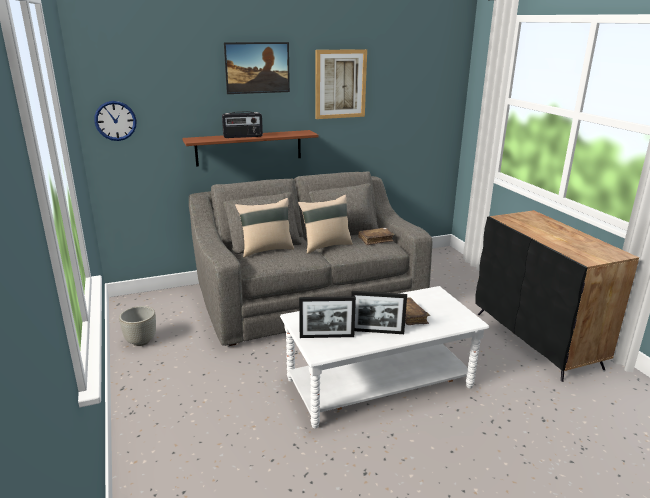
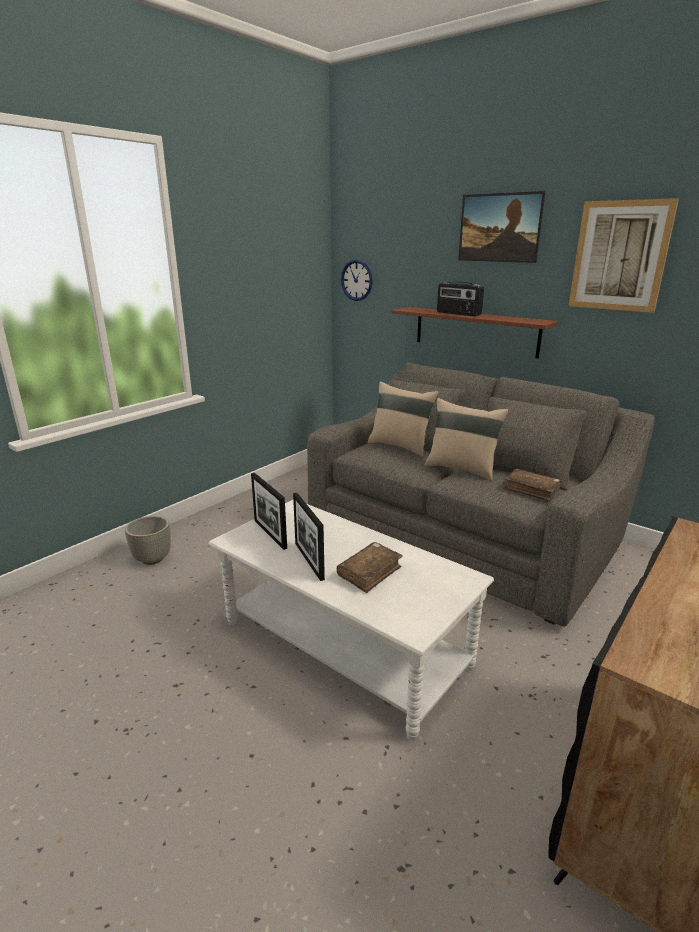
camera: 60 degrees right, 0 degrees up
grey planter [119,306,156,346] -> grey planter moved to [125,516,171,565]

